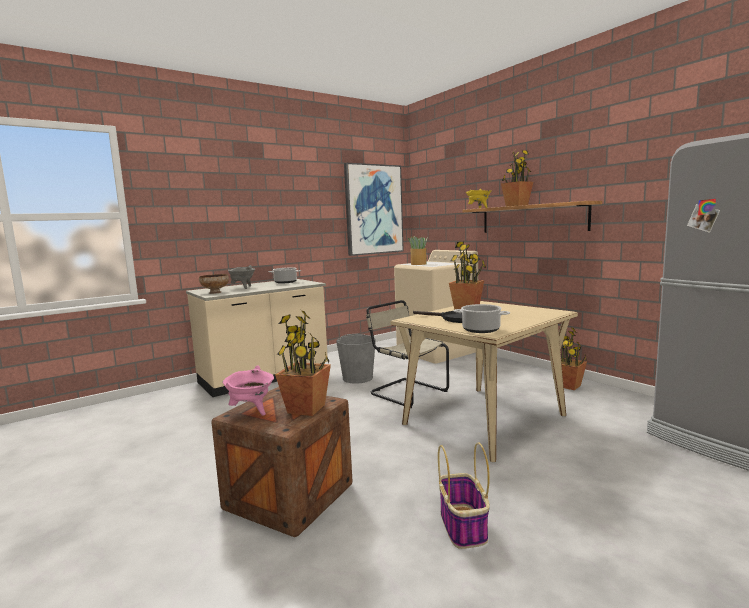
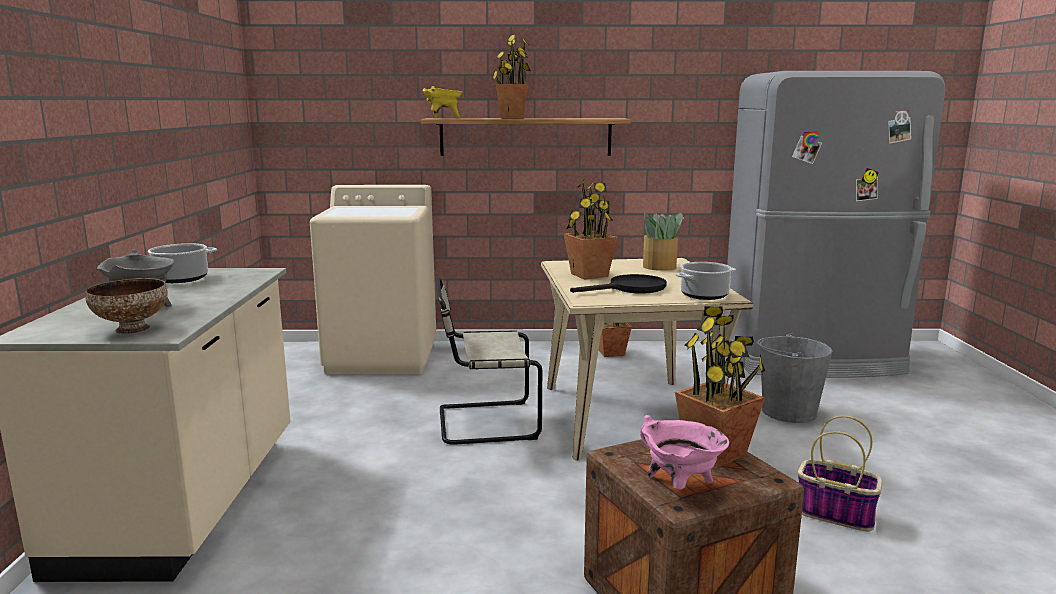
camera: 55 degrees left, 5 degrees up
grey bucket [336,334,376,384] -> grey bucket moved to [757,333,832,423]
picture [344,163,404,256] -> none
potted plant [408,236,428,265] -> potted plant moved to [643,213,685,271]

